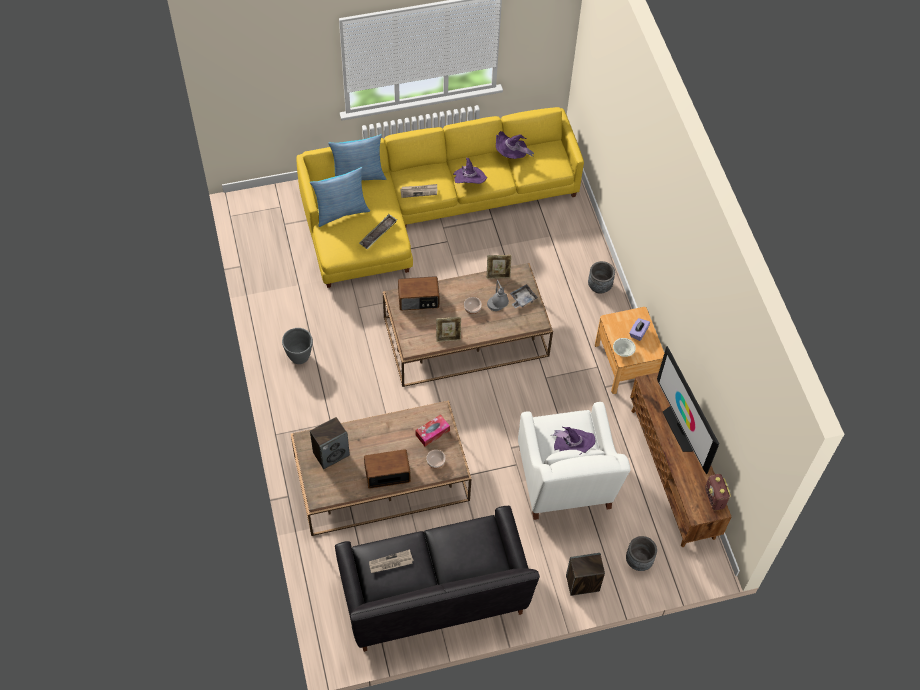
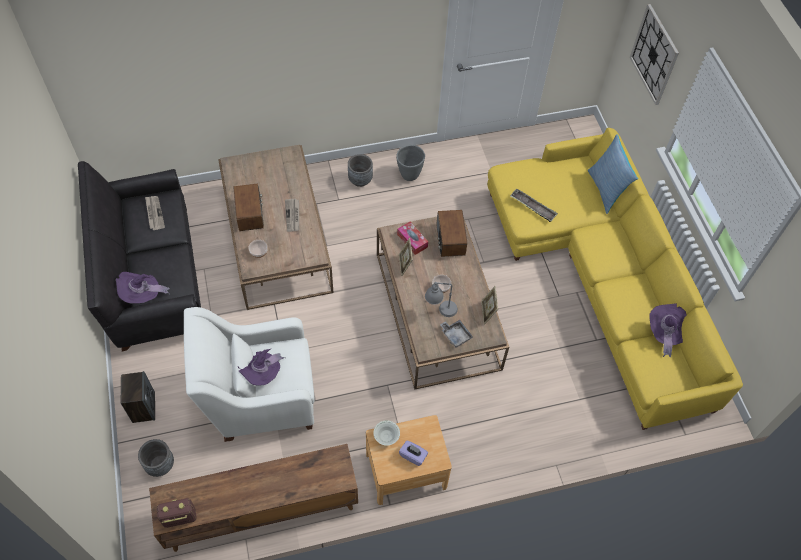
camera: 90 degrees right, 0 degrees up
pillow [310,167,370,227] -> none
speaker [310,417,350,469] -> none
newspaper [400,184,437,198] -> newspaper moved to [285,198,299,232]
tissue box [415,414,450,446] -> tissue box moved to [397,222,428,255]
purple hat [453,157,487,184] -> purple hat moved to [116,272,169,304]
grey planter [588,261,615,294] -> grey planter moved to [348,154,373,187]
television [657,346,719,474] -> none
none -> wall clock [630,4,679,105]

